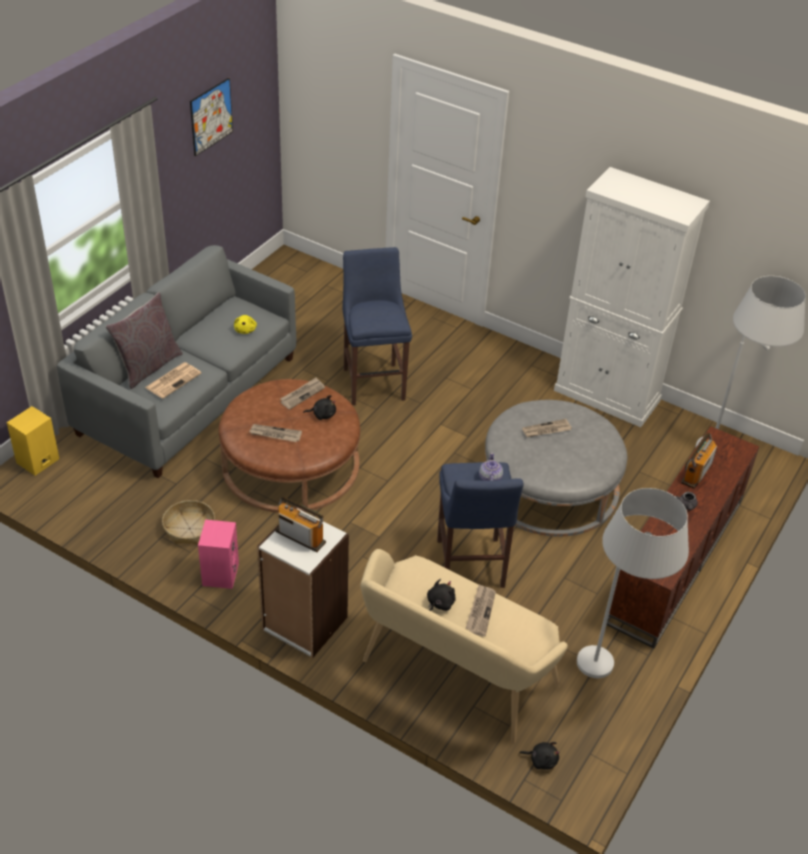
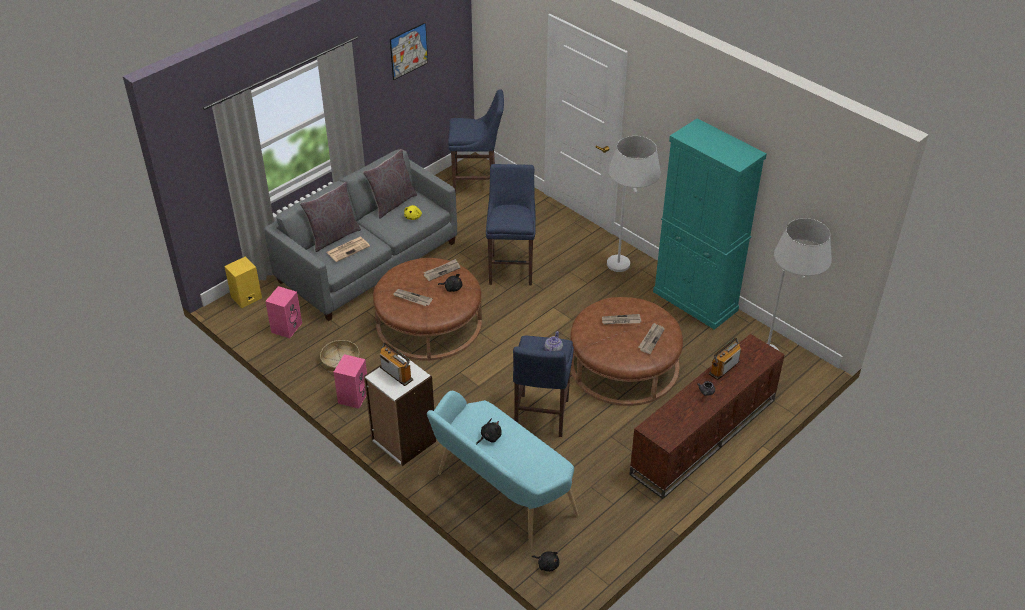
camera: 15 degrees right, 0 degrees up
beige bench [360,549,568,744] -> turquoise bench [427,391,579,550]
newspaper [466,584,496,636] -> newspaper moved to [638,323,664,354]
grey ottoman [485,400,627,536] -> brown ottoman [570,297,683,406]
white cabinet [554,167,710,427] -> turquoise cabinet [653,119,767,330]
white floor lamp [577,488,689,678] -> white floor lamp moved to [607,136,661,272]
none -> pink speaker [265,286,302,338]
none -> grey pillow [363,149,417,219]
none -> blue stool [448,89,504,192]

